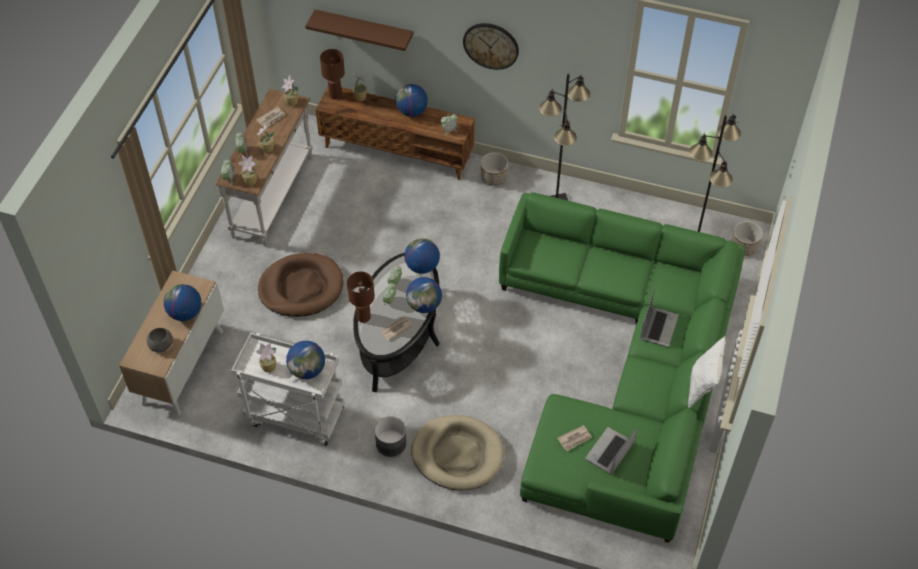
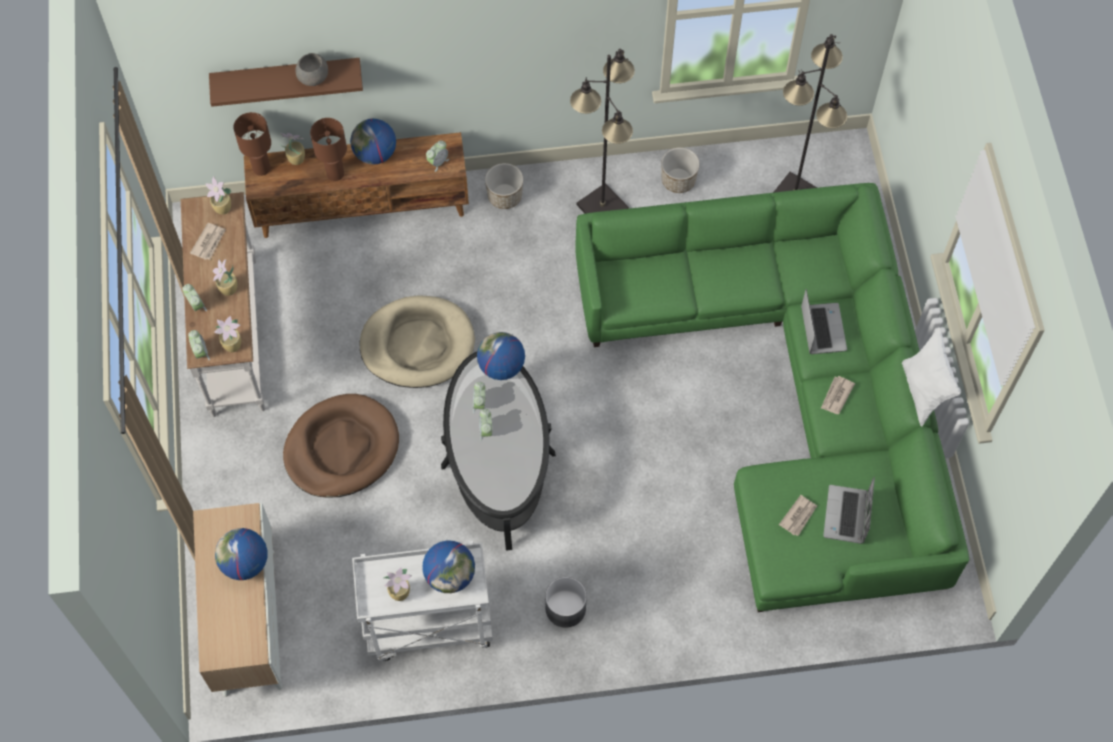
camera: 25 degrees left, 10 degrees up
grey bowl [147,328,173,352] -> grey bowl moved to [295,53,328,86]
brown table lamp [347,272,375,323] -> brown table lamp moved to [310,118,347,181]
newspaper [380,317,413,340] -> newspaper moved to [821,376,855,414]
globe [406,277,442,313] -> none
beige dog bed [411,415,504,491] -> beige dog bed moved to [360,295,475,388]
wall clock [463,23,519,70] -> none
planter [732,221,763,256] -> planter moved to [661,147,700,193]

